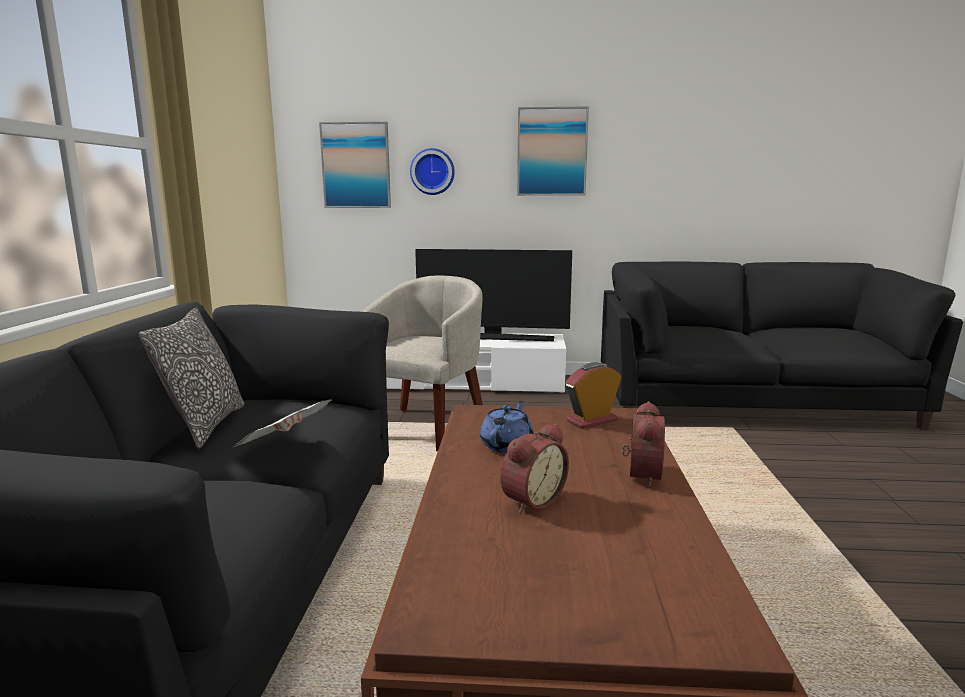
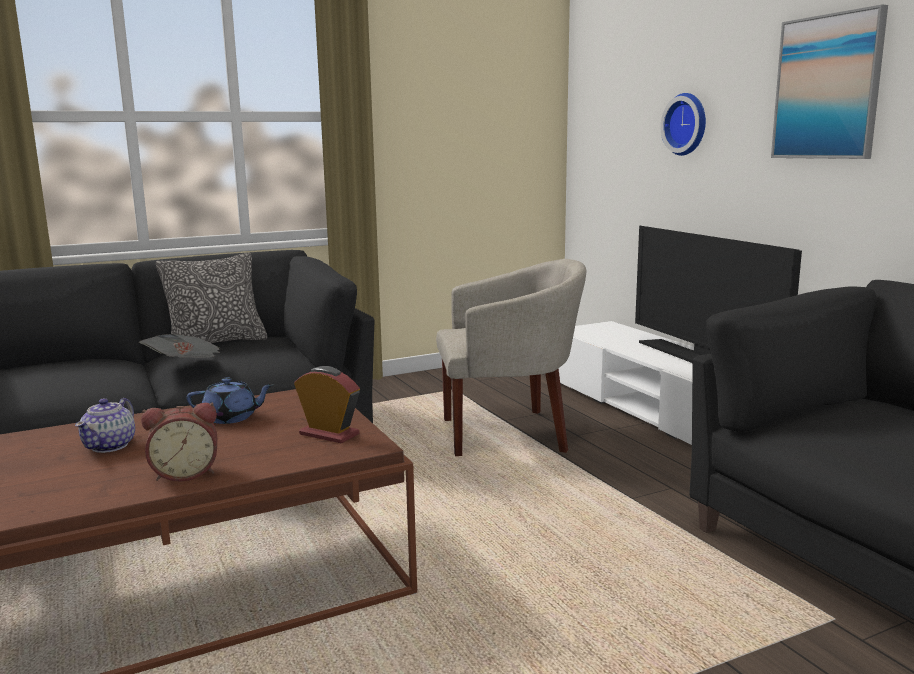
camera: 60 degrees right, 0 degrees up
picture [319,122,391,208] -> none
alarm clock [500,423,569,514] -> teapot [75,398,135,453]

